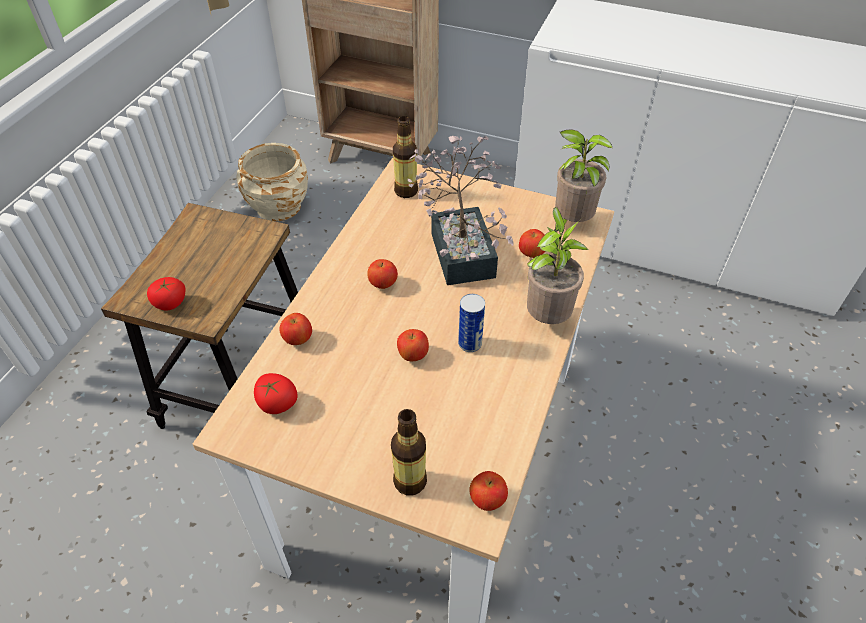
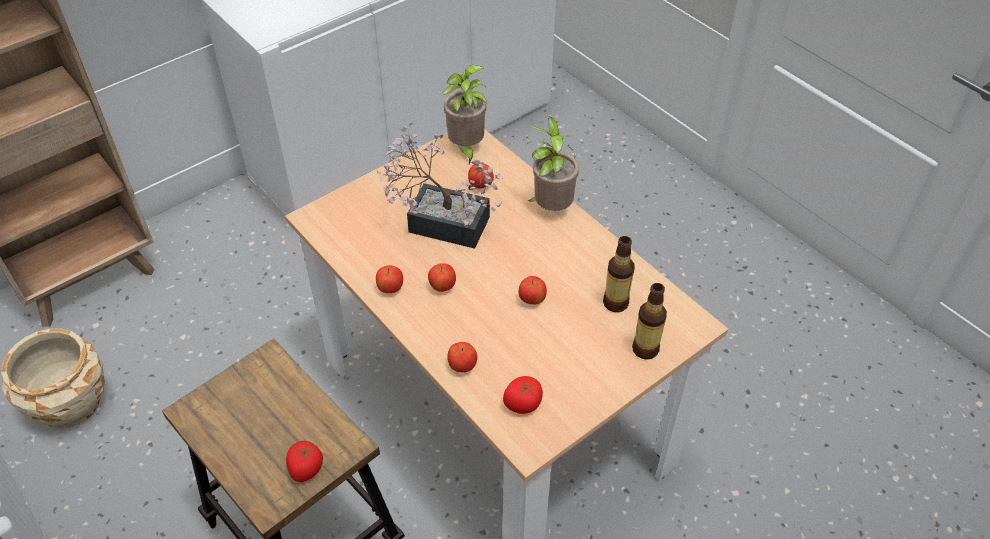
camera: 60 degrees left, 0 degrees up
bottle [393,116,418,198] -> bottle moved to [603,236,635,312]
can [458,294,485,352] -> none
apple [470,471,508,511] -> apple moved to [376,265,403,293]

